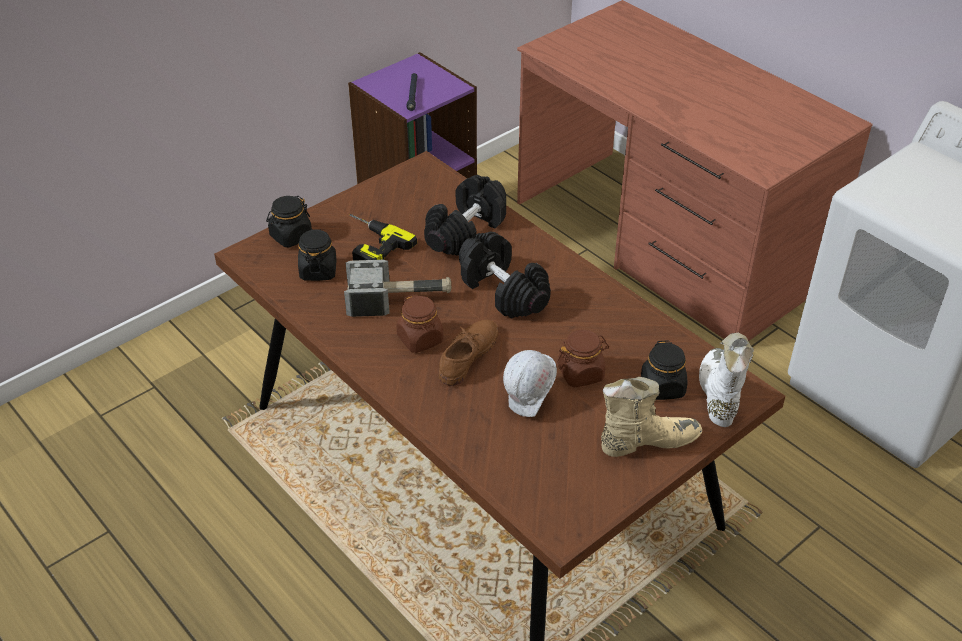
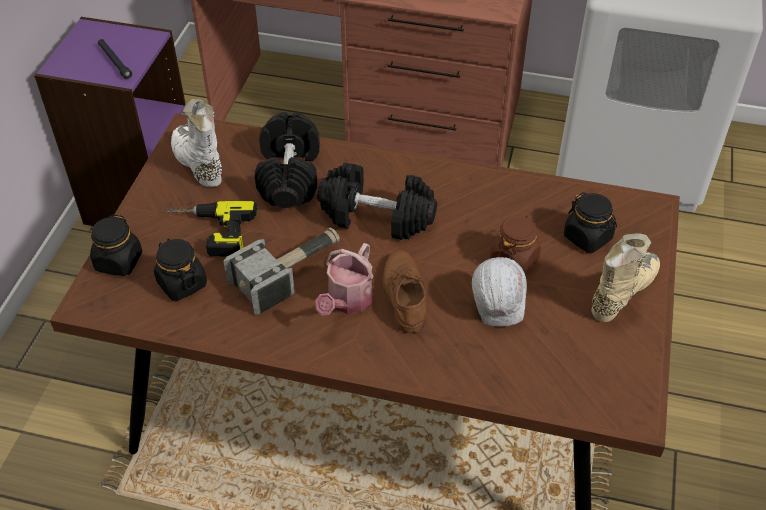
camera: 35 degrees left, 5 degrees up
brown jar [396,294,444,353] -> watering can [315,243,374,316]
white boot [699,332,754,427] -> white boot moved to [171,99,222,187]

